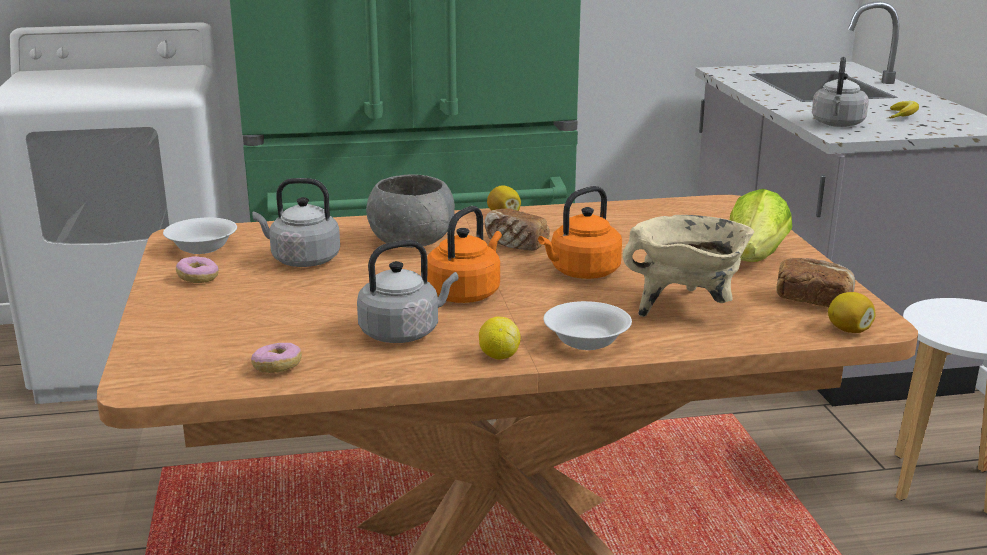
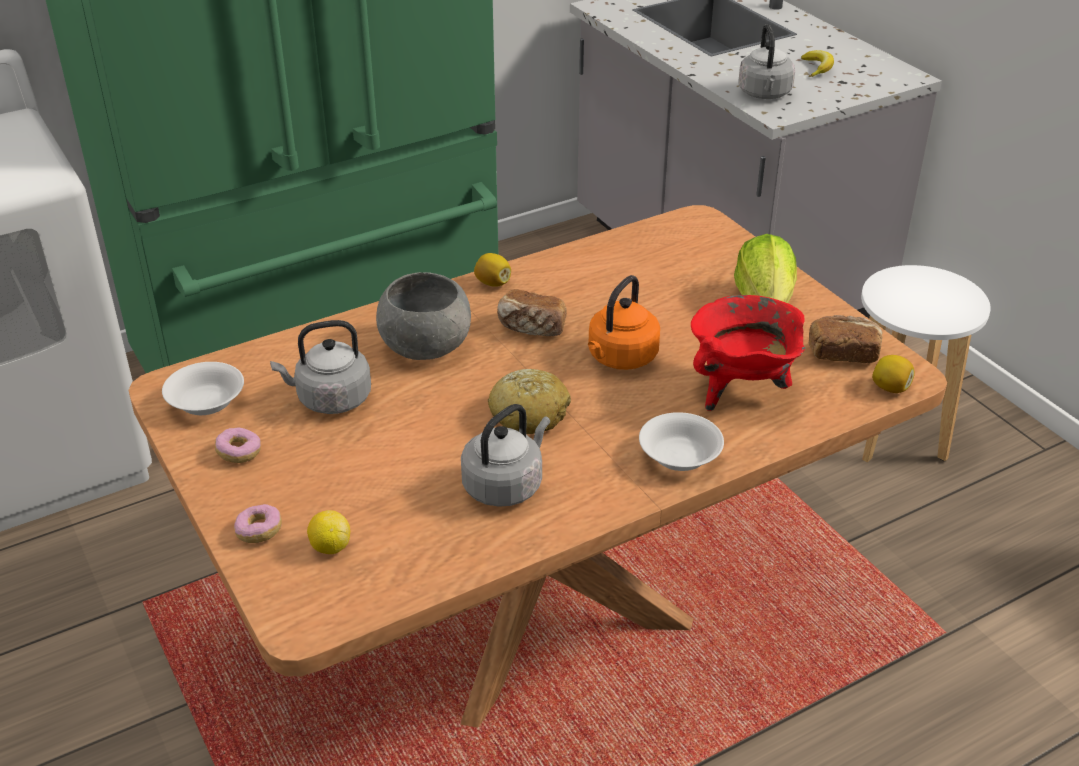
camera: 20 degrees left, 15 degrees up
donut [251,343,302,373] -> donut moved to [234,504,282,543]
orange kettle [427,206,502,303] -> bread [488,369,571,434]
lemon [479,317,521,359] -> lemon moved to [307,510,350,554]
beige cooking pot [623,215,754,317] -> red cooking pot [691,295,805,411]

